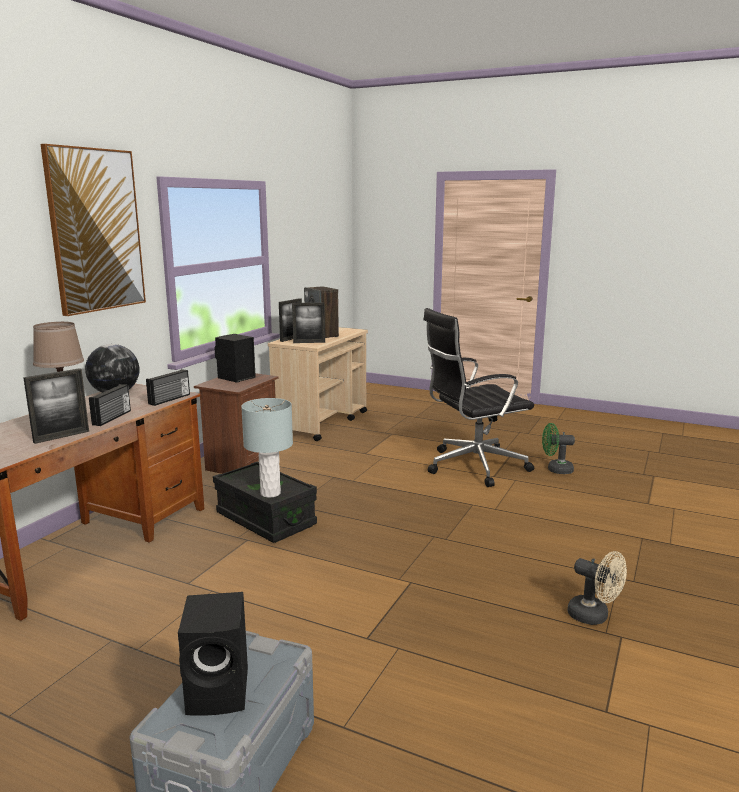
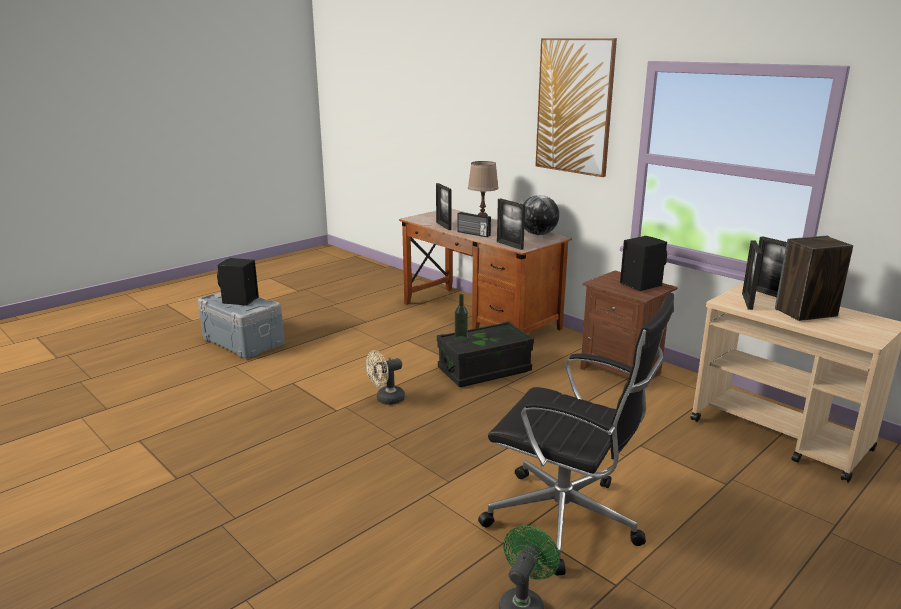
camera: 110 degrees right, 5 degrees up
radio [146,369,190,406] -> picture frame [497,198,525,250]
grey table lamp [241,398,293,498] -> bottle [455,294,468,342]
black office chair [423,308,534,487] -> black office chair turned 120 degrees clockwise [478,292,674,576]
beige fan [568,551,627,625] -> beige fan moved to [366,350,405,405]

